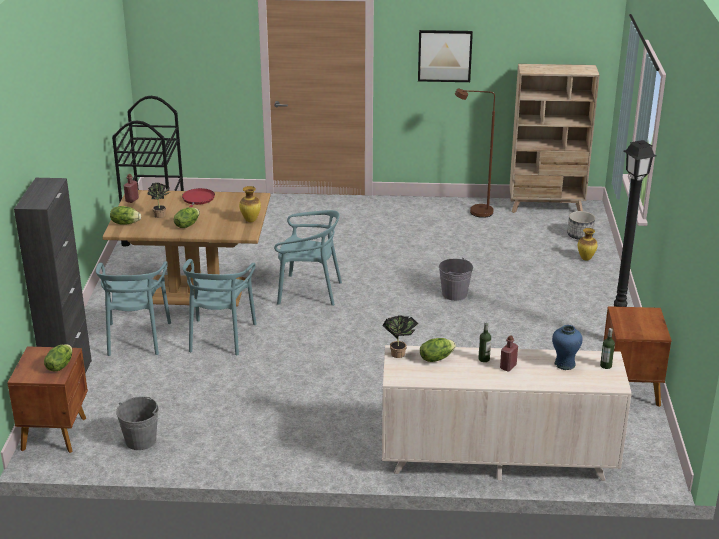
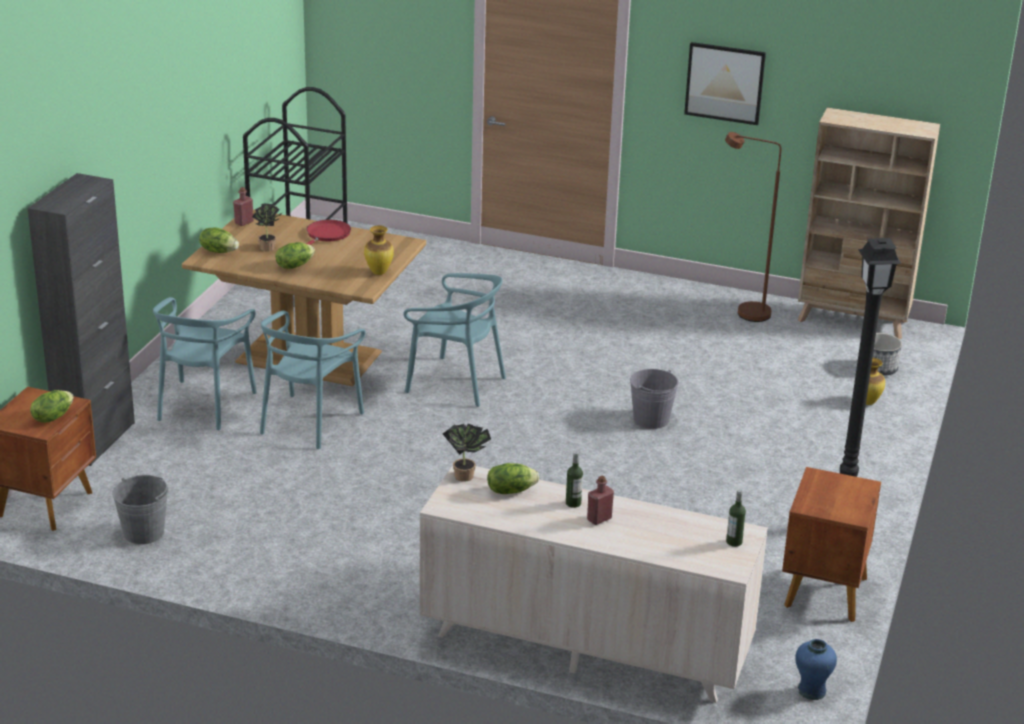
camera: 15 degrees right, 0 degrees up
blue vase [552,325,582,370] -> blue vase moved to [795,639,837,700]

